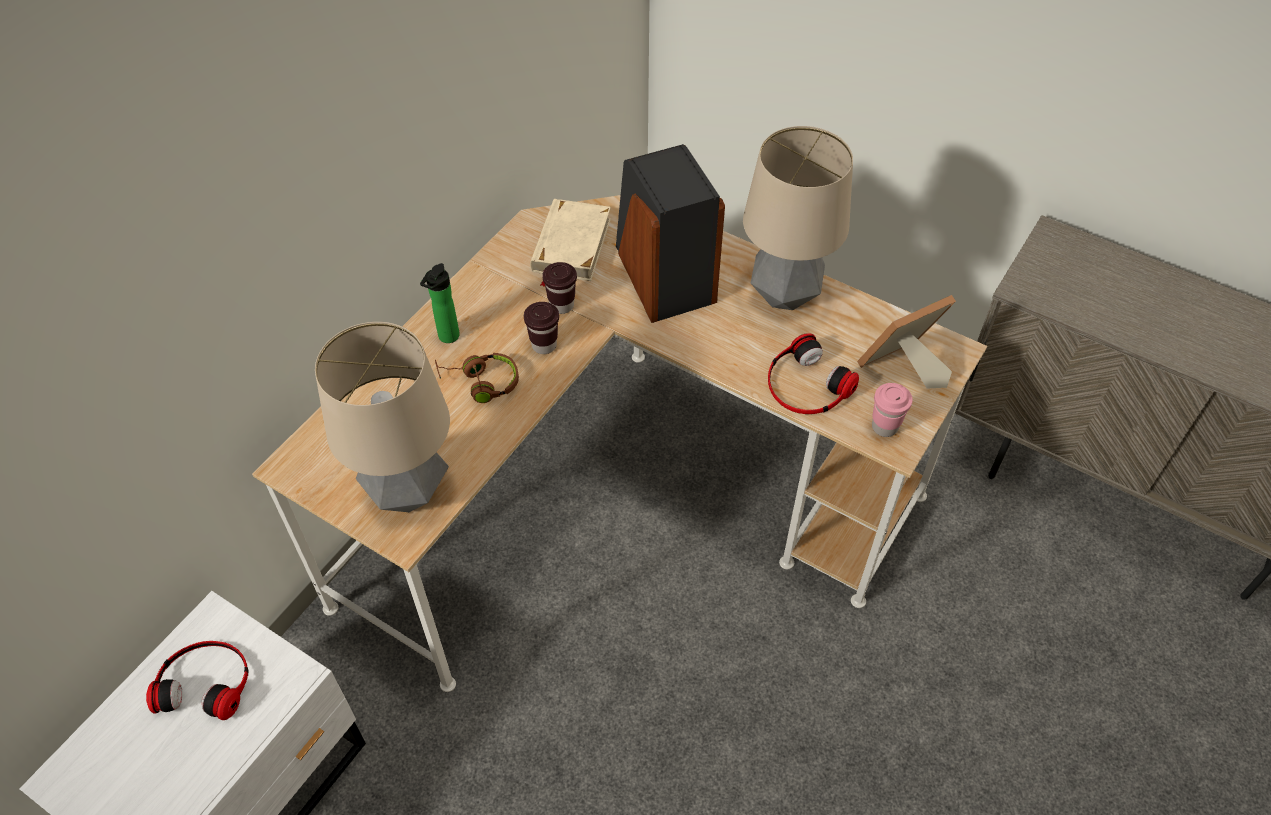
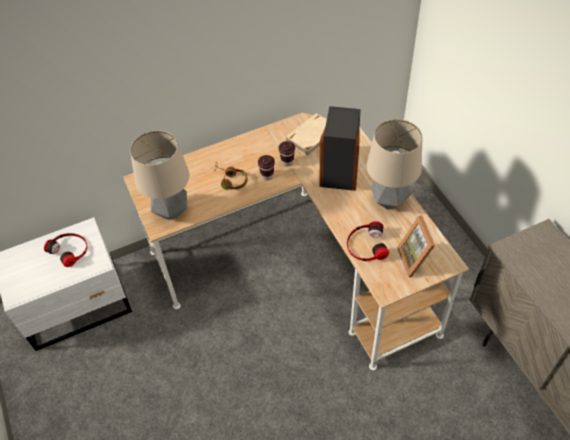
camera: 35 degrees right, 0 degrees up
bottle [420,263,460,343] -> none
picture frame [857,295,956,389] -> picture frame turned 105 degrees counterclockwise [397,216,435,277]
pink cup [872,383,913,437] -> none

